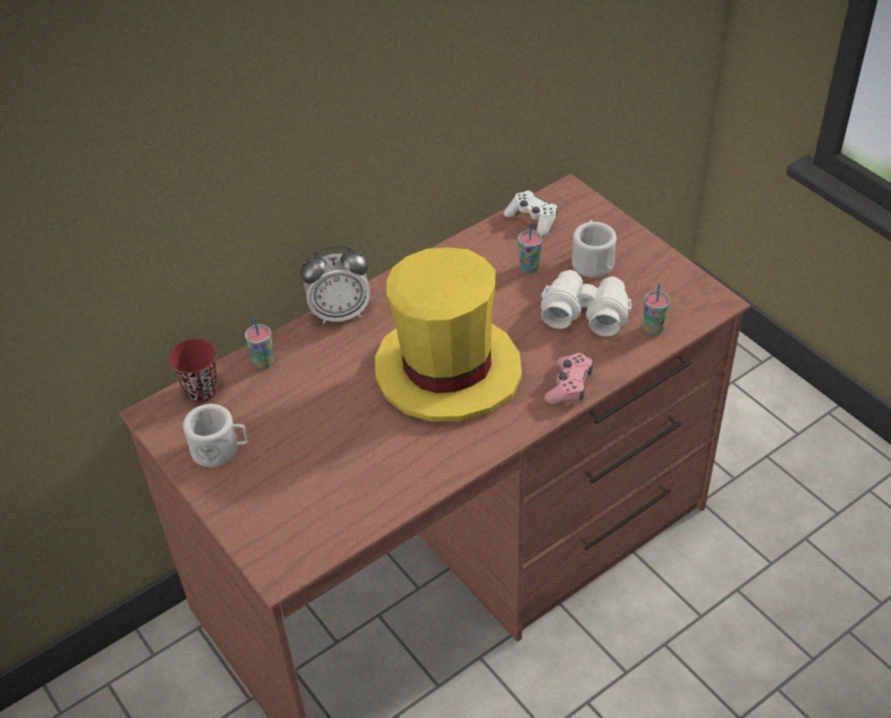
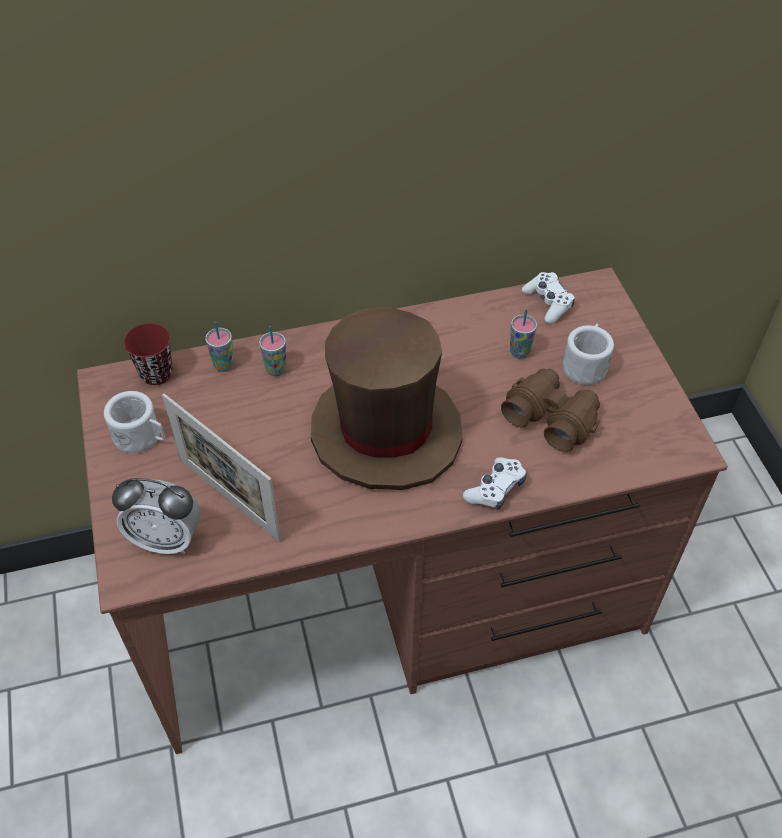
camera: 20 degrees right, 5 degrees up
alarm clock [300,245,371,324] -> alarm clock moved to [112,478,201,554]
yellow hat [375,247,522,422] -> brown hat [311,307,462,490]
white binoculars [541,270,631,337] -> brown binoculars [501,369,600,452]
pink game controller [544,353,593,404] -> white game controller [463,457,526,510]
cup [643,283,670,335] -> cup moved to [259,326,287,376]
none -> picture frame [162,394,281,542]

